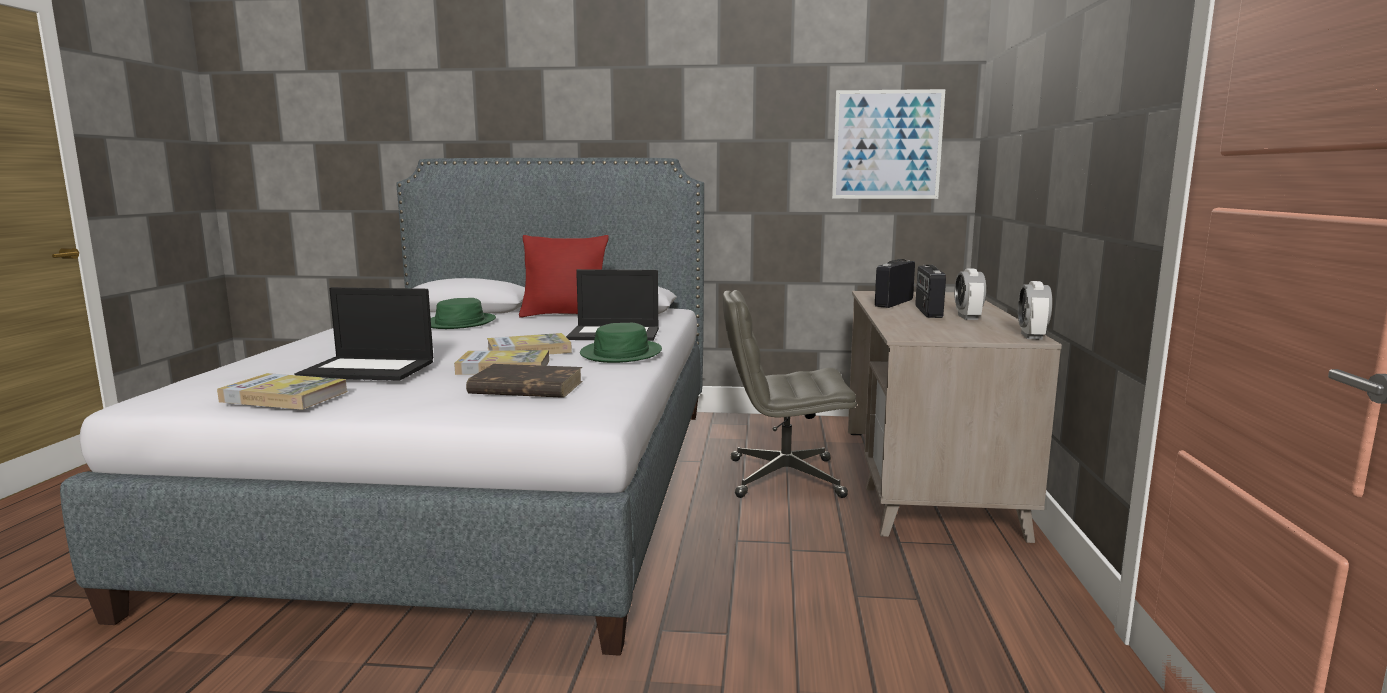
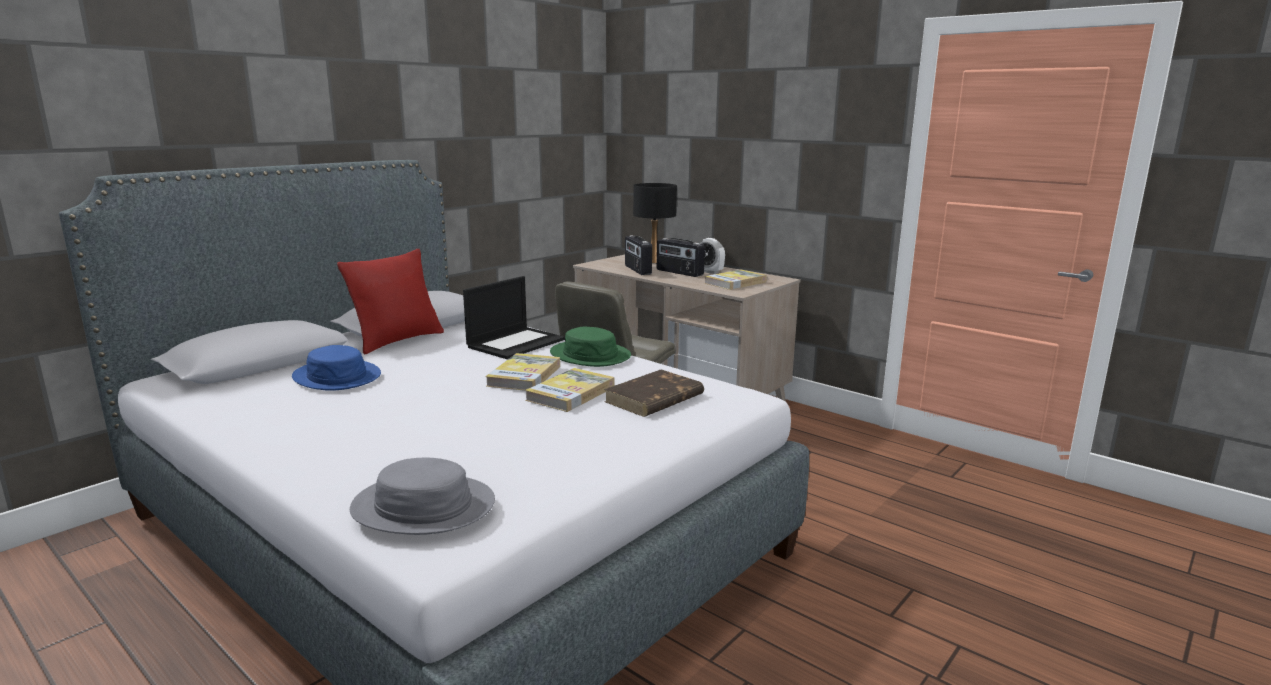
camera: 55 degrees left, 5 degrees up
book [217,373,348,410] -> book moved to [704,269,767,290]
laptop [294,287,433,381] -> none
green hat [431,298,496,329] -> blue hat [292,345,381,391]
picture [832,89,945,199] -> none
alarm clock [1018,281,1052,340] -> none
none -> grey hat [350,458,495,535]
none -> black table lamp [633,183,677,263]

